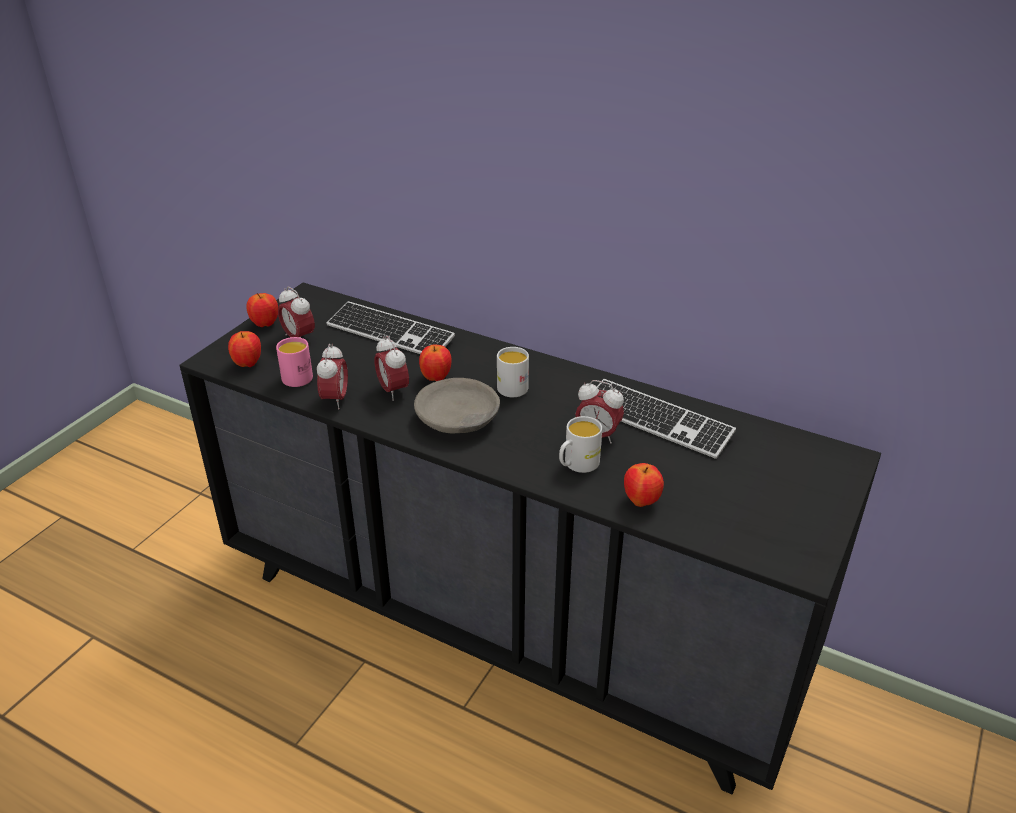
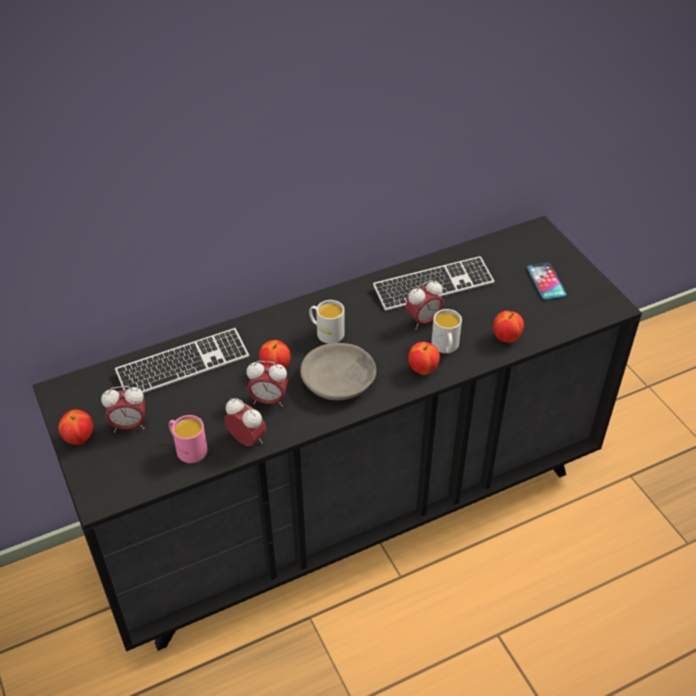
camera: 55 degrees left, 10 degrees up
apple [228,331,261,367] -> apple moved to [408,342,440,375]
none -> phone [527,263,566,300]

